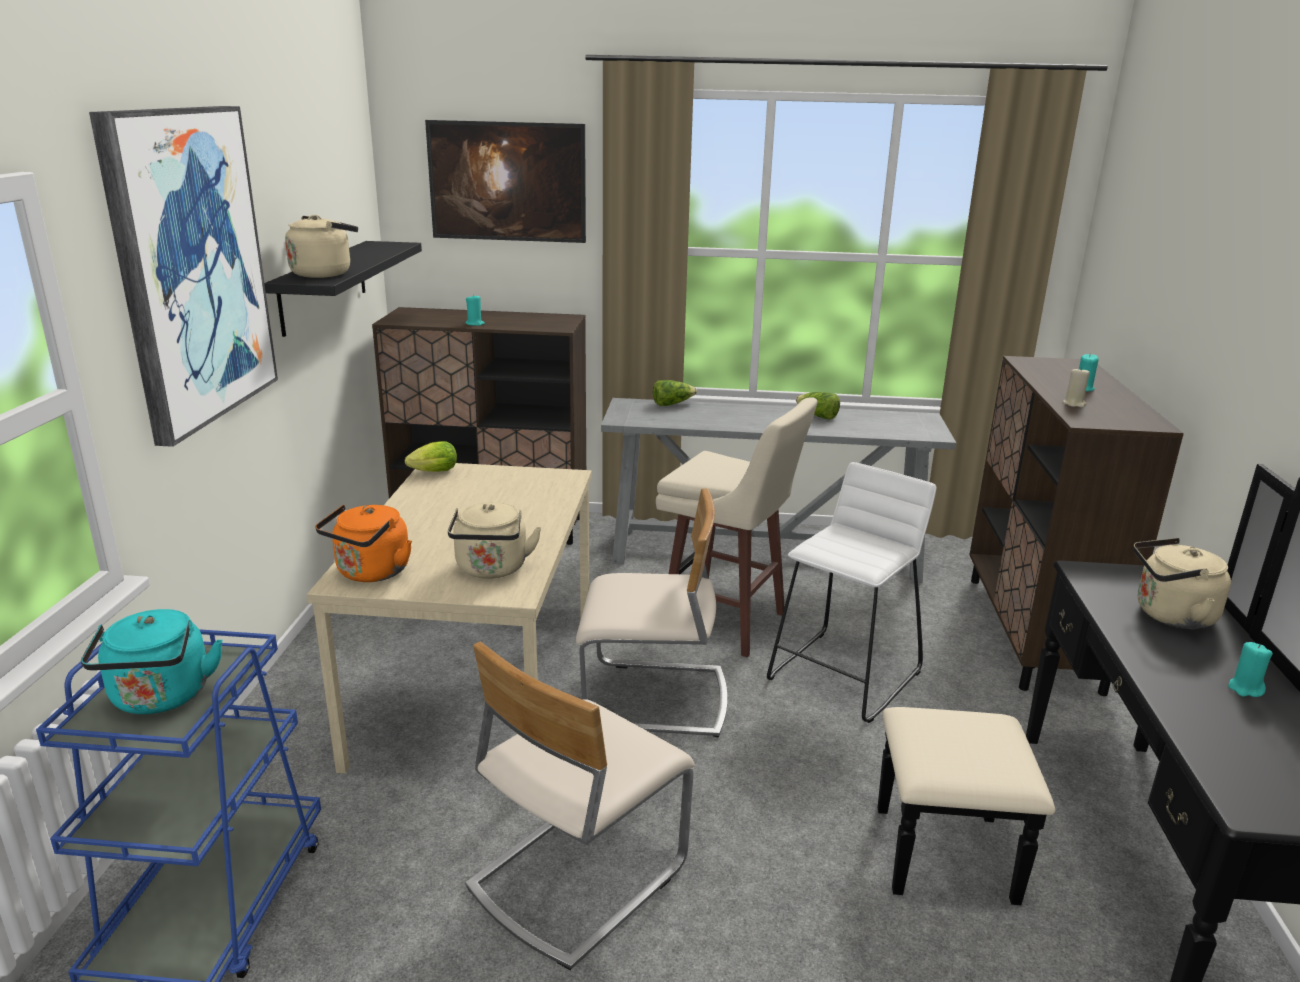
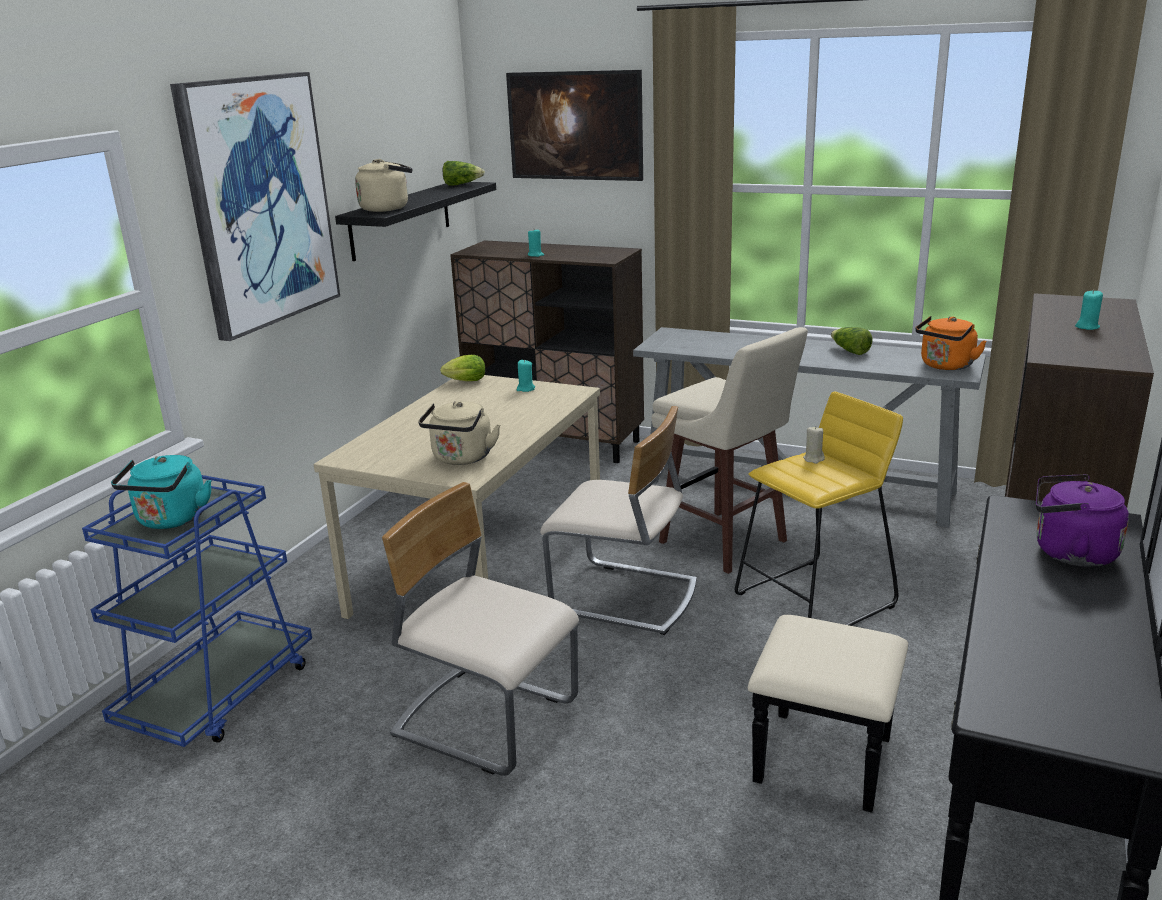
camera: 20 degrees right, 0 degrees up
orange kettle [315,505,412,582] -> orange kettle moved to [915,316,987,370]
beige chair [465,642,695,970] -> beige chair turned 60 degrees clockwise [382,482,579,776]
lettuce [653,380,697,406] -> lettuce moved to [443,161,485,186]
white stool [767,462,936,723] -> yellow stool [735,392,903,626]
beige candle [1063,367,1090,408] -> beige candle moved to [803,426,825,464]
beige kettle [1134,538,1231,629] -> purple kettle [1036,474,1129,567]
turquoise candle [1228,642,1273,697] -> turquoise candle moved to [517,360,535,392]

